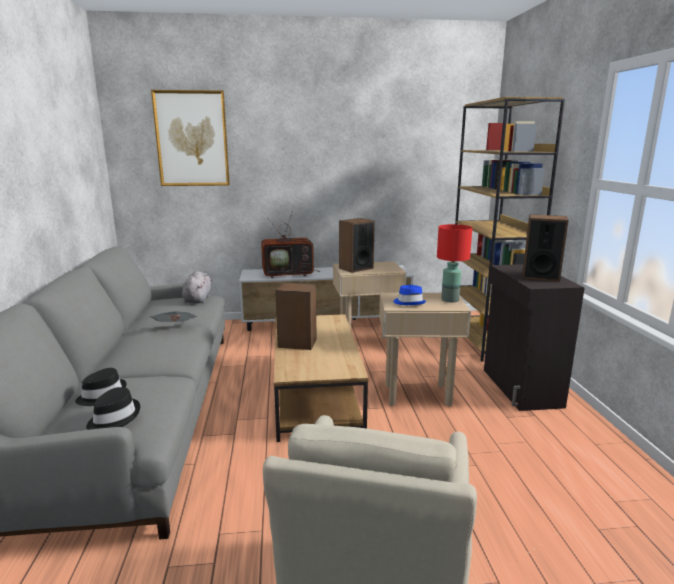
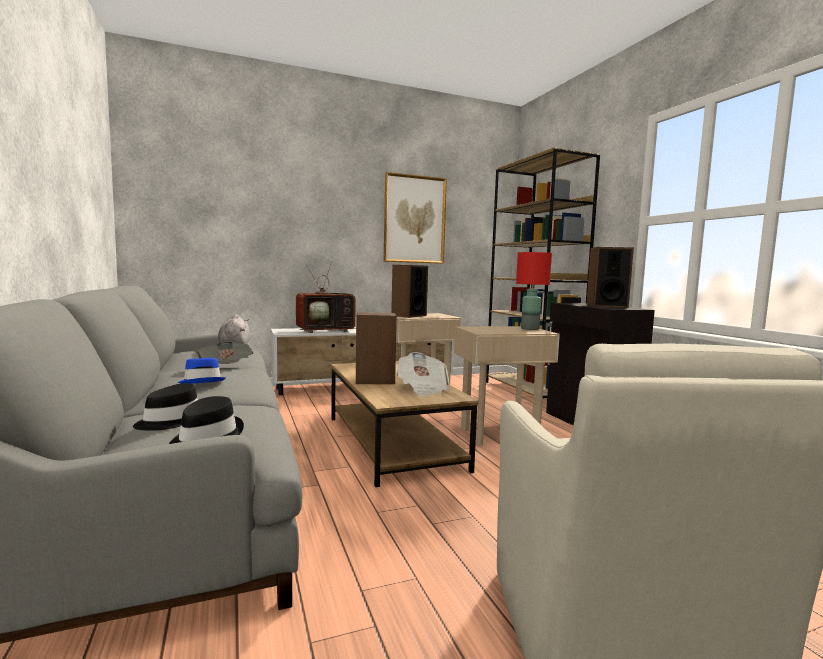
camera: 15 degrees left, 10 degrees down
picture [151,90,230,186] -> picture moved to [383,172,447,264]
blue hat [393,285,426,305] -> blue hat moved to [178,358,226,384]
none -> newspaper [396,352,449,396]

